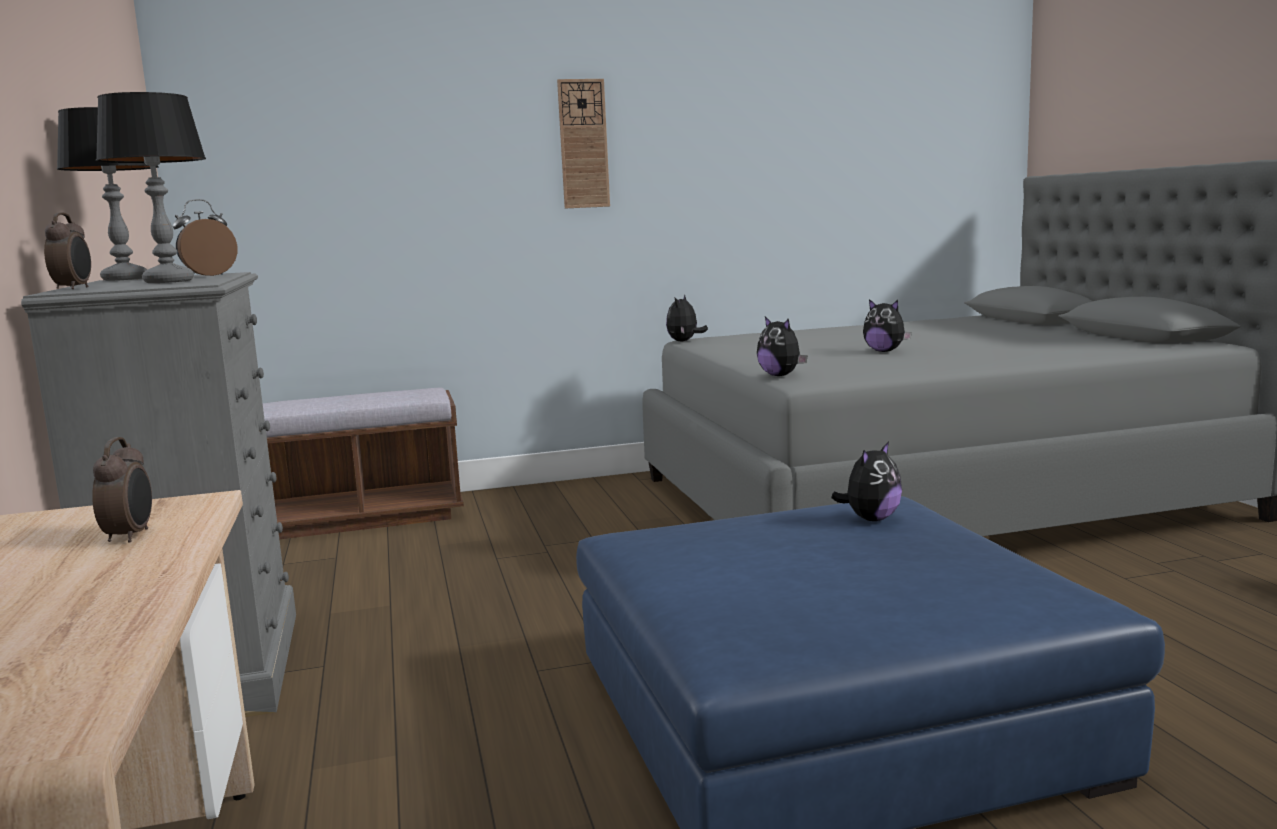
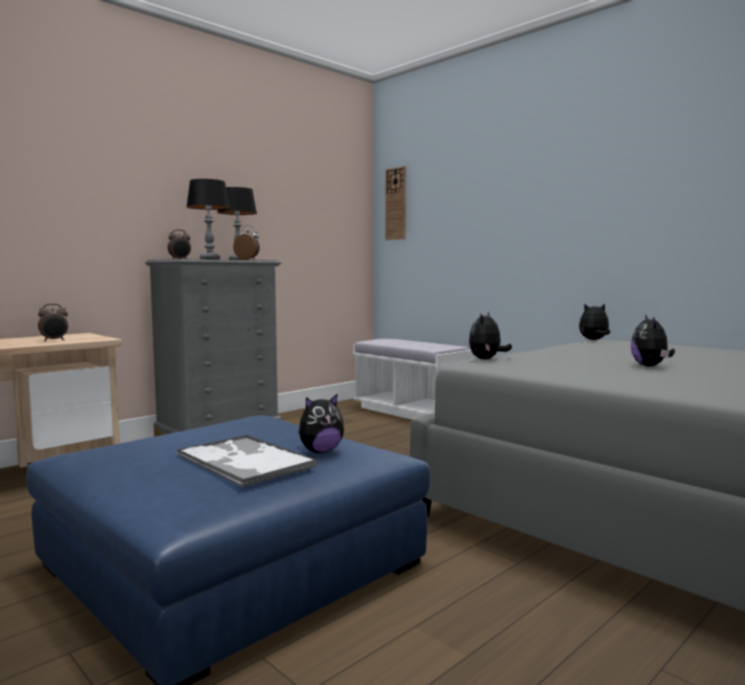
camera: 60 degrees right, 5 degrees down
brown bench [263,388,464,539] -> white bench [353,339,473,420]
wall clock [557,79,610,209] -> wall clock moved to [385,166,406,240]
plush toy [831,441,902,521] -> plush toy turned 45 degrees counterclockwise [298,393,344,453]
none -> tray [177,435,317,487]

